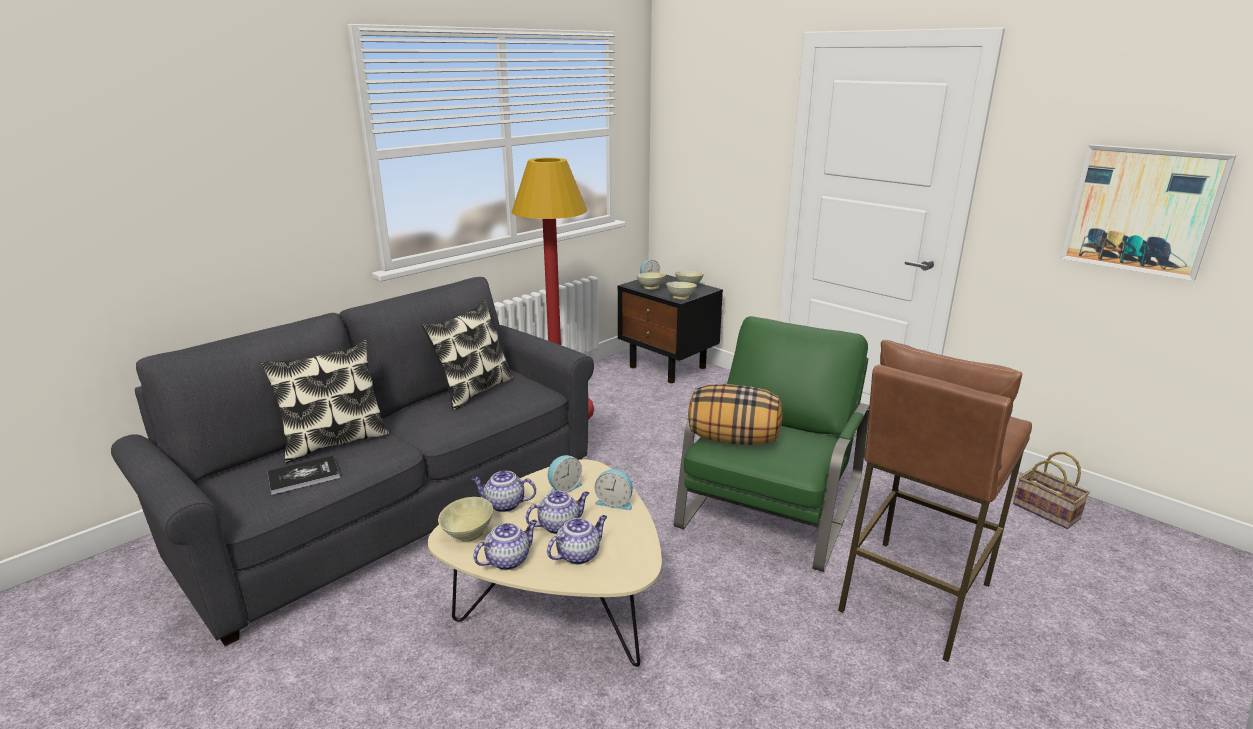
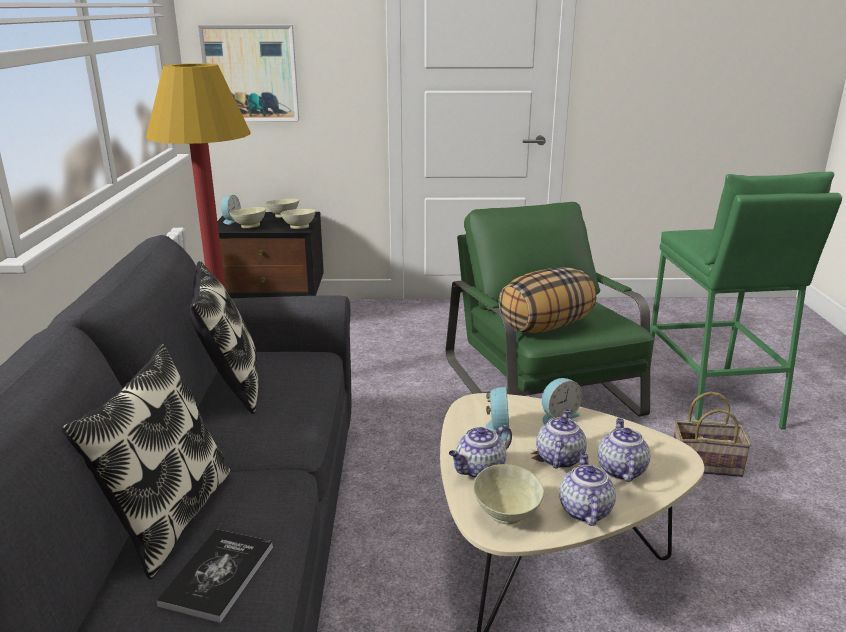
camera: 45 degrees left, 0 degrees up
brown stool [838,340,1032,662] -> green stool [650,172,842,429]
basket [1013,452,1090,529] -> basket moved to [673,392,751,477]
picture [1060,144,1236,281] -> picture moved to [198,25,299,121]

